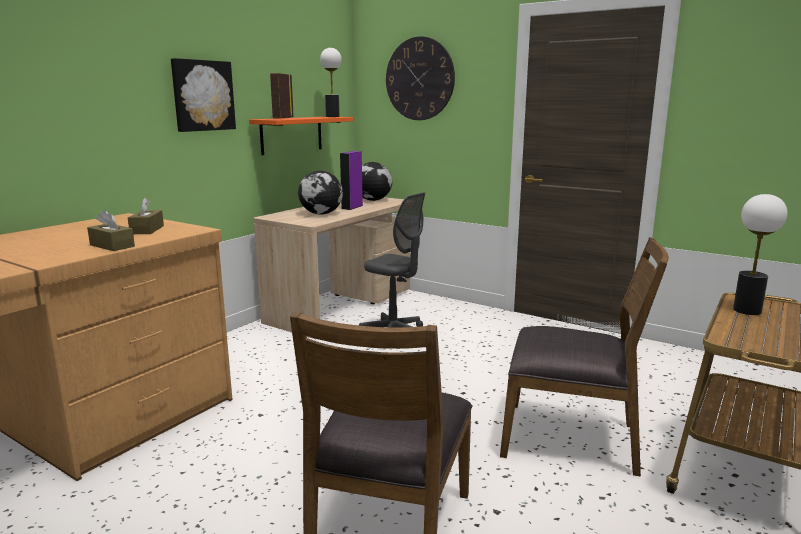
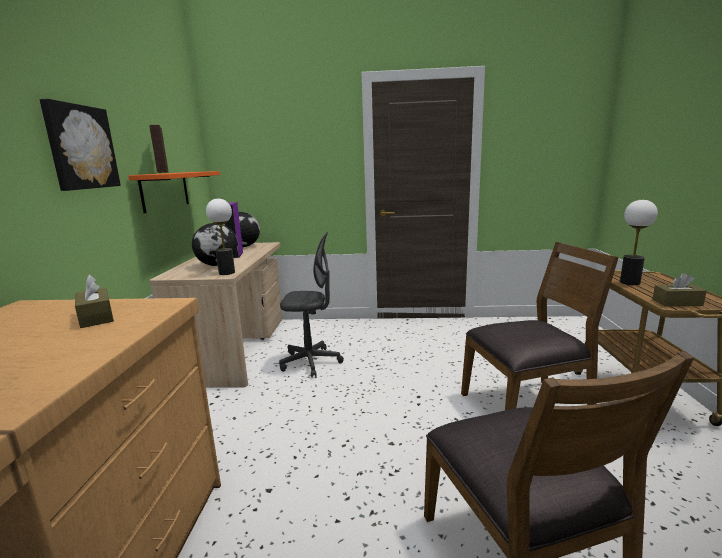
camera: 30 degrees left, 0 degrees up
brown tissue box [87,210,135,251] -> brown tissue box moved to [652,273,707,306]
table lamp [320,48,342,117] -> table lamp moved to [206,199,235,275]
wall clock [386,36,455,120] -> none

